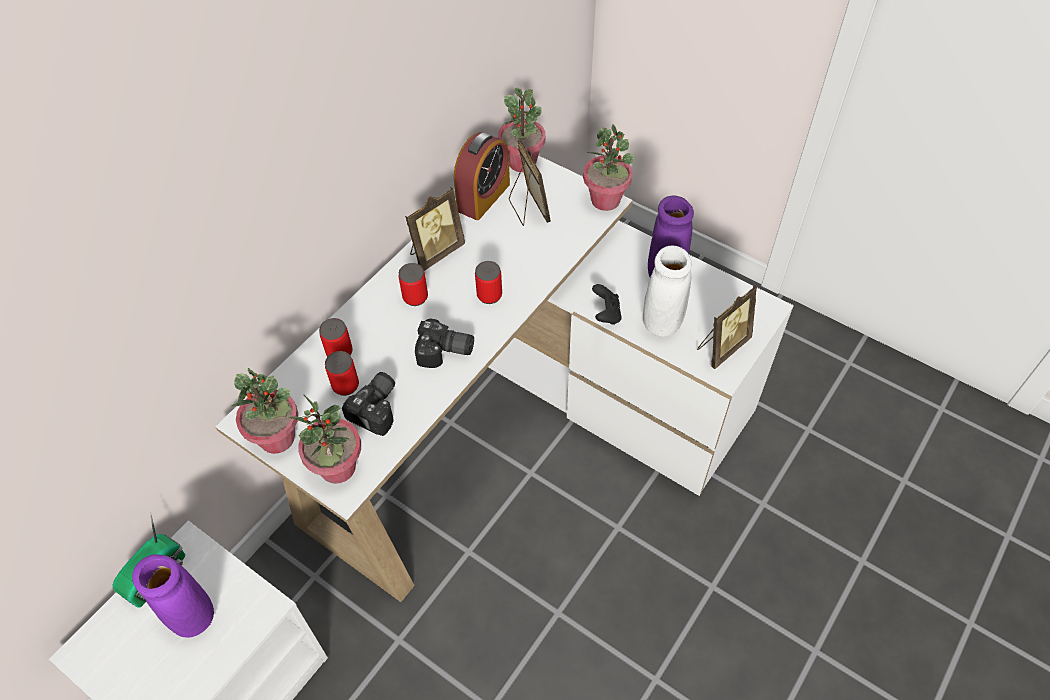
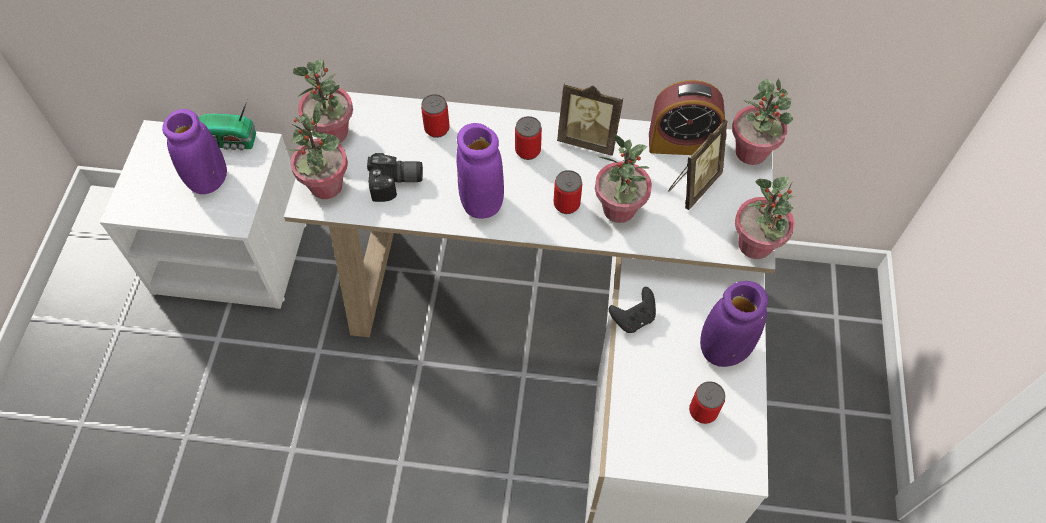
camera: 60 degrees right, 5 degrees up
can [325,351,359,396] -> can moved to [689,381,725,424]
camera [415,318,474,368] -> purple vase [457,123,504,219]
white vase [643,246,692,337] -> none
picture frame [697,285,757,369] -> none
none -> potted plant [595,134,652,223]

